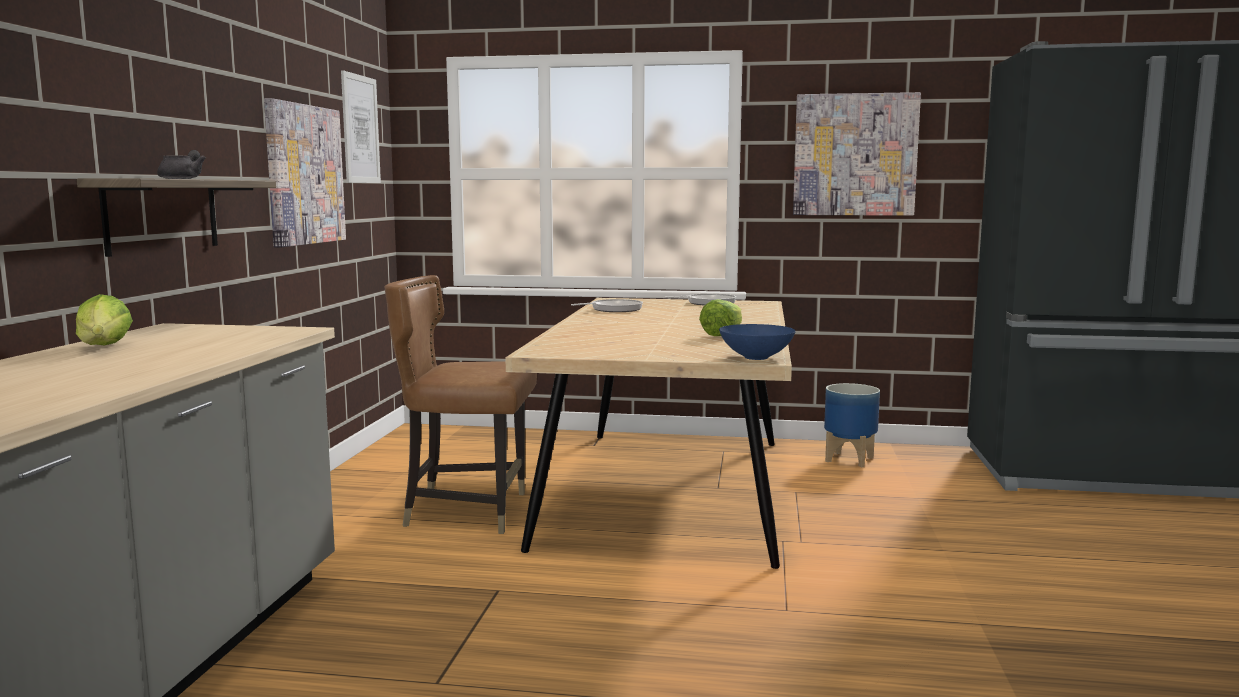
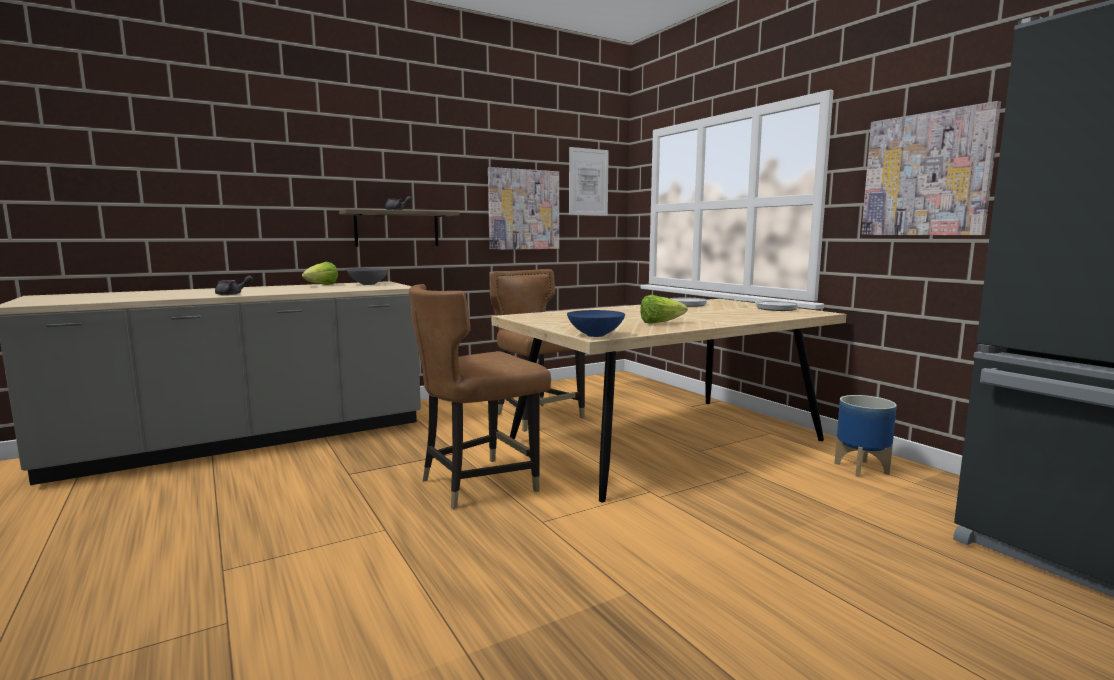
camera: 50 degrees right, 0 degrees up
none -> grey teapot [215,275,254,295]
none -> grey bowl [347,268,389,285]
none -> brown chair [409,284,551,509]

